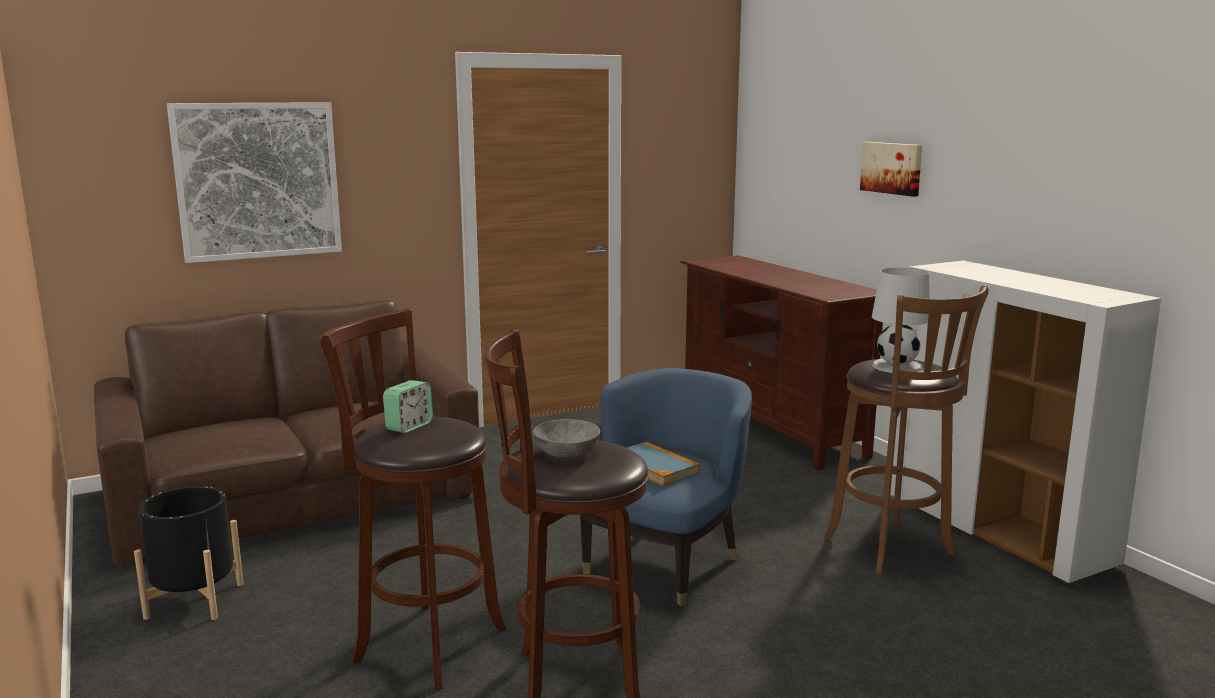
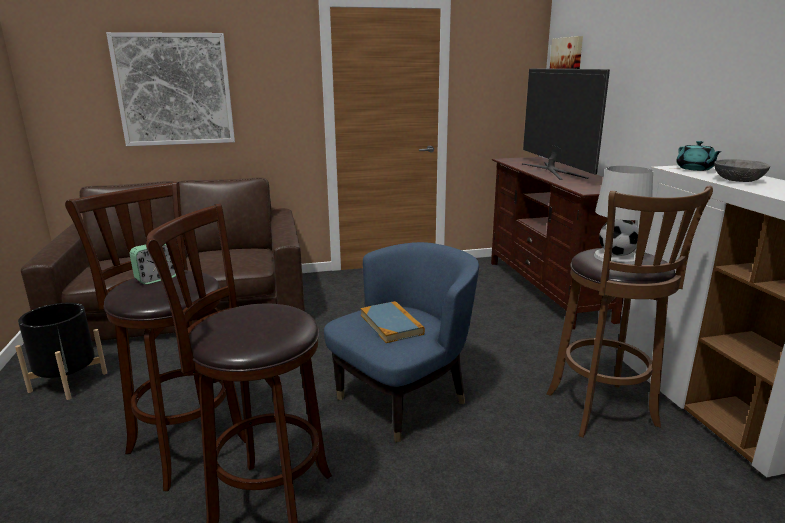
camera: 15 degrees right, 5 degrees up
grey bowl [533,419,600,458] -> grey bowl moved to [714,159,770,182]
picture [860,142,922,197] -> picture moved to [550,36,583,69]
none -> television [522,68,610,180]
none -> turquoise teapot [676,141,722,171]

